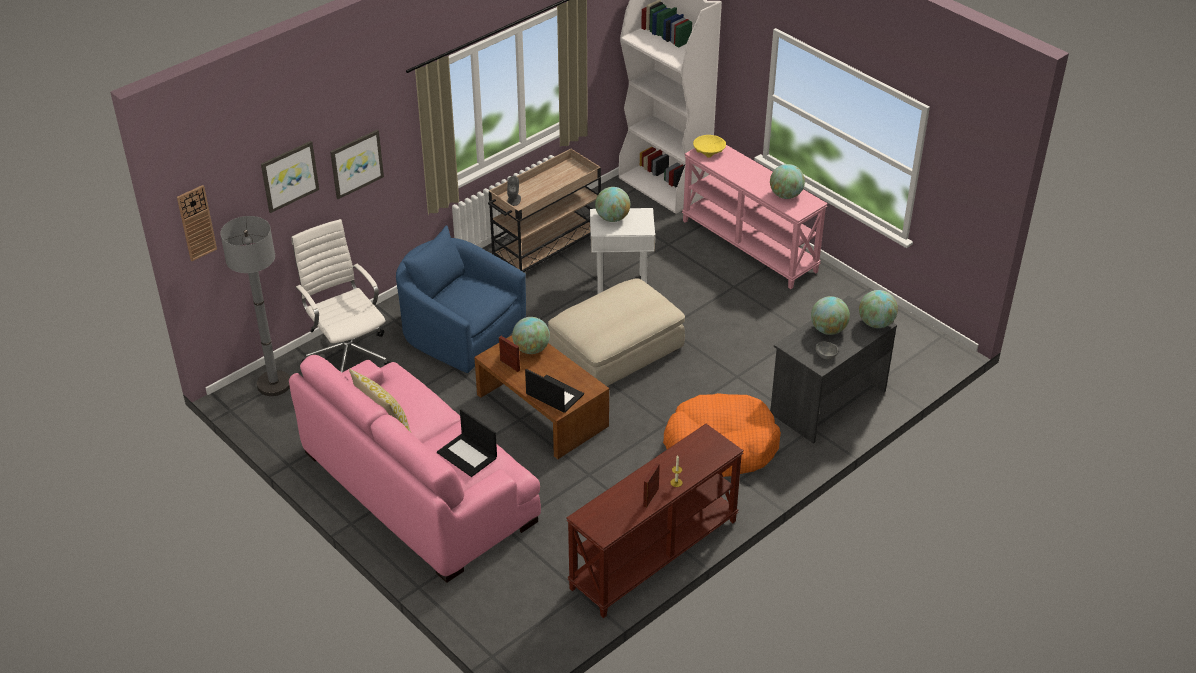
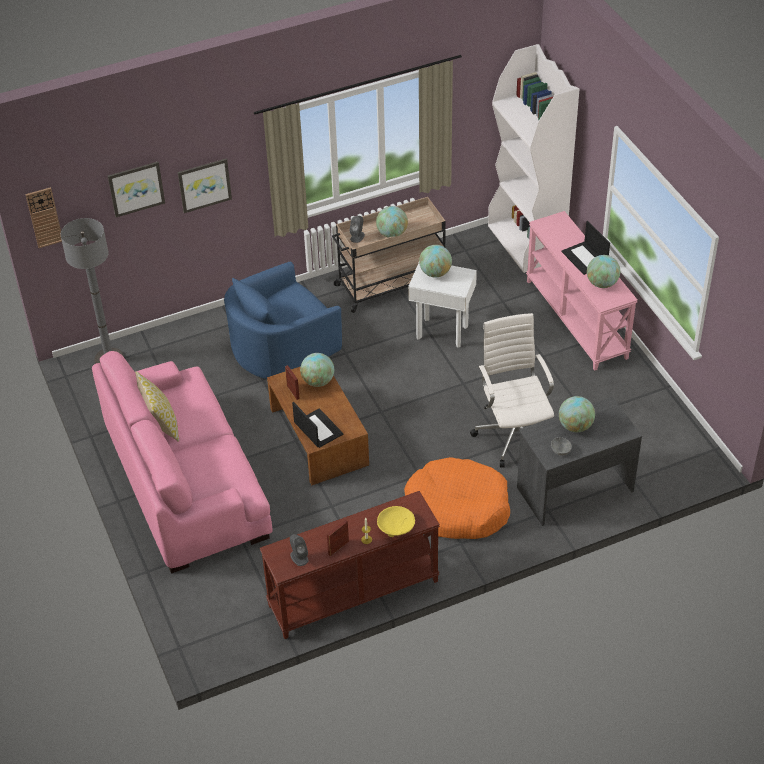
camera: 20 degrees right, 5 degrees up
white office chair [291,219,391,373] -> white office chair moved to [470,313,554,467]
blue armchair [396,225,526,373] -> blue armchair turned 90 degrees counterclockwise [224,262,342,379]
laptop [437,409,497,477] -> laptop moved to [562,221,610,275]
beige ottoman [548,278,685,386] -> none
yellow bowl [693,135,726,158] -> yellow bowl moved to [377,506,415,537]
globe [859,290,898,328] -> globe moved to [376,206,408,238]
none -> grey speaker [290,534,308,566]

